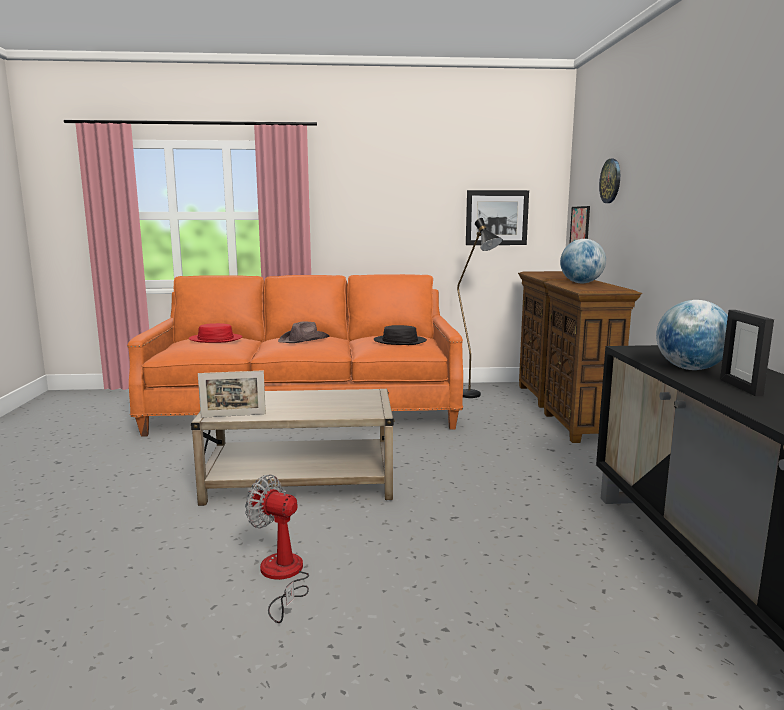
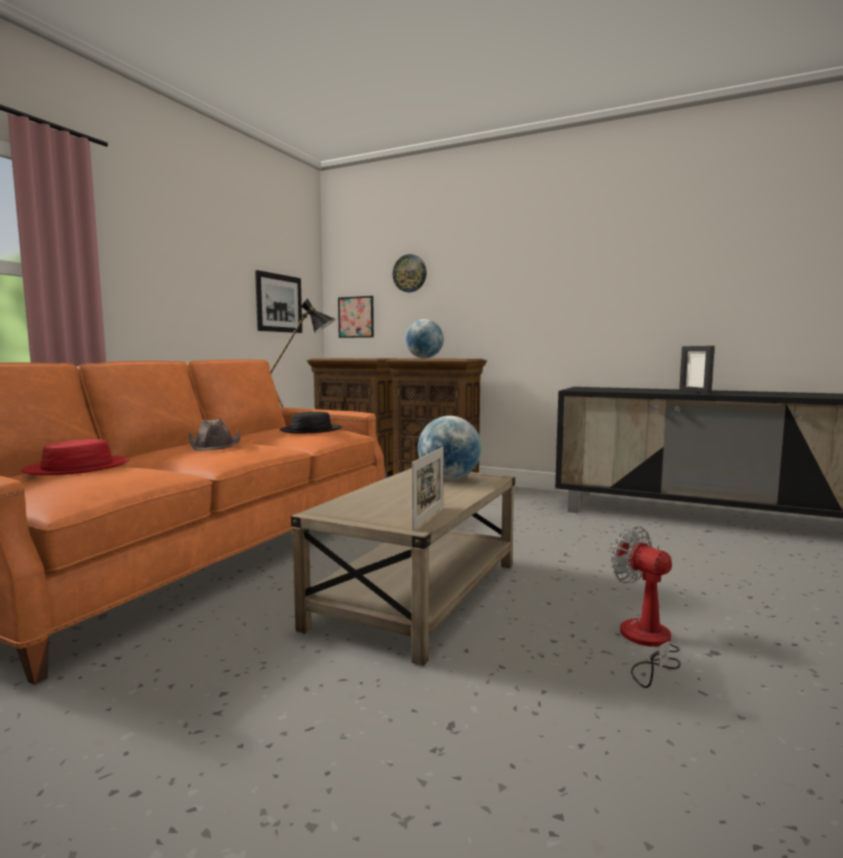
camera: 60 degrees left, 5 degrees down
fan [245,474,309,623] -> fan turned 90 degrees clockwise [611,526,680,688]
globe [656,300,728,370] -> globe moved to [418,416,482,480]
picture frame [720,310,774,396] -> picture frame turned 45 degrees clockwise [679,346,715,394]

